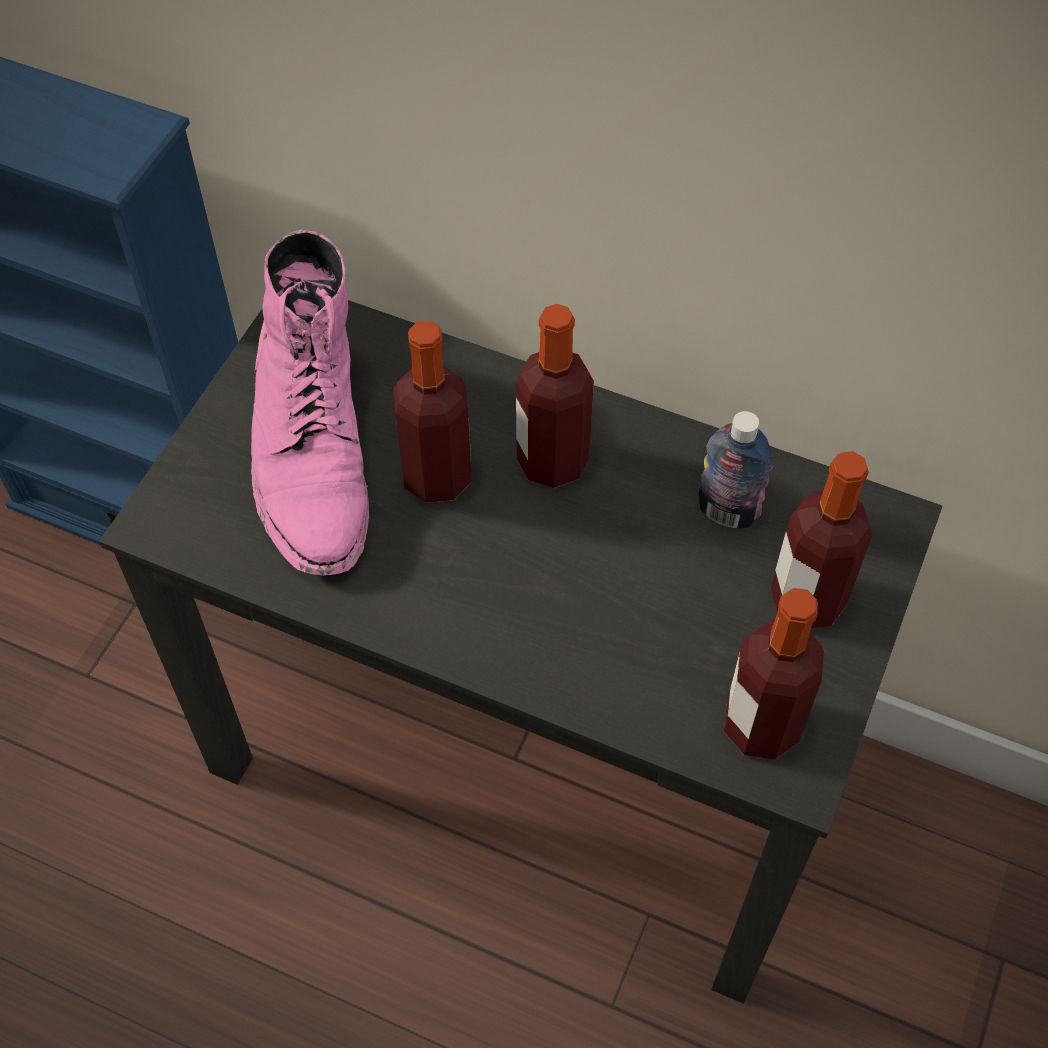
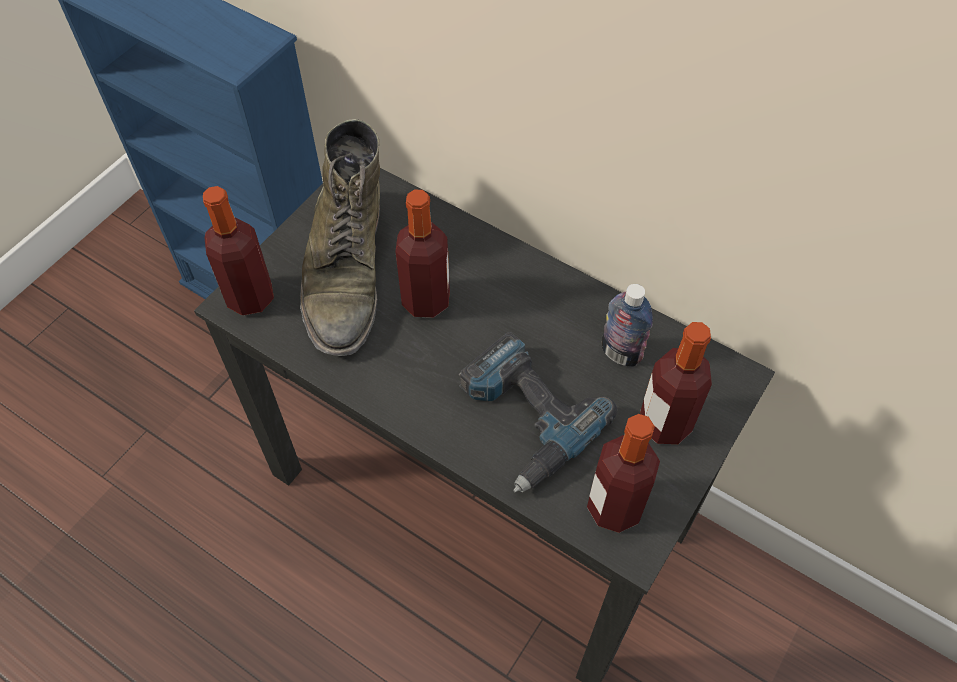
camera: 10 degrees right, 0 degrees up
pink boot [251,230,369,575] -> green boot [300,119,380,356]
bottle [516,304,594,488] -> bottle moved to [203,186,274,316]
none -> power drill [459,332,617,492]

